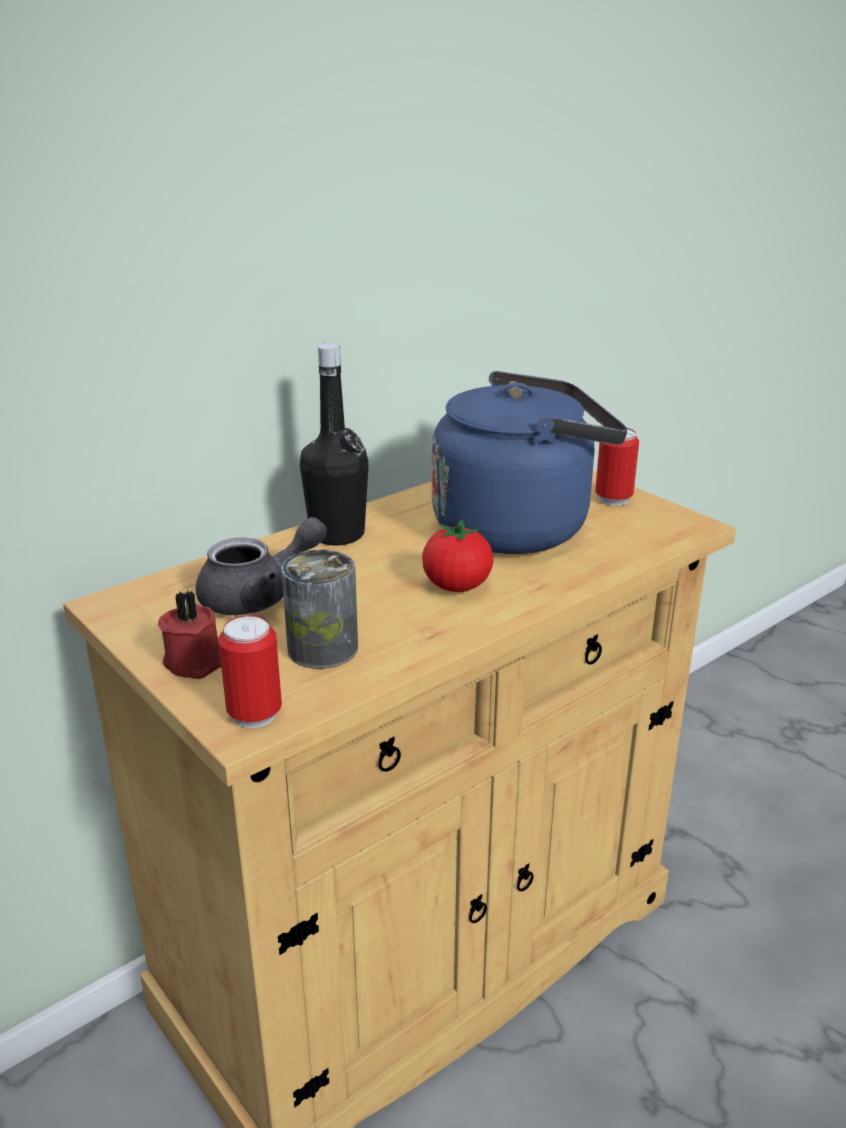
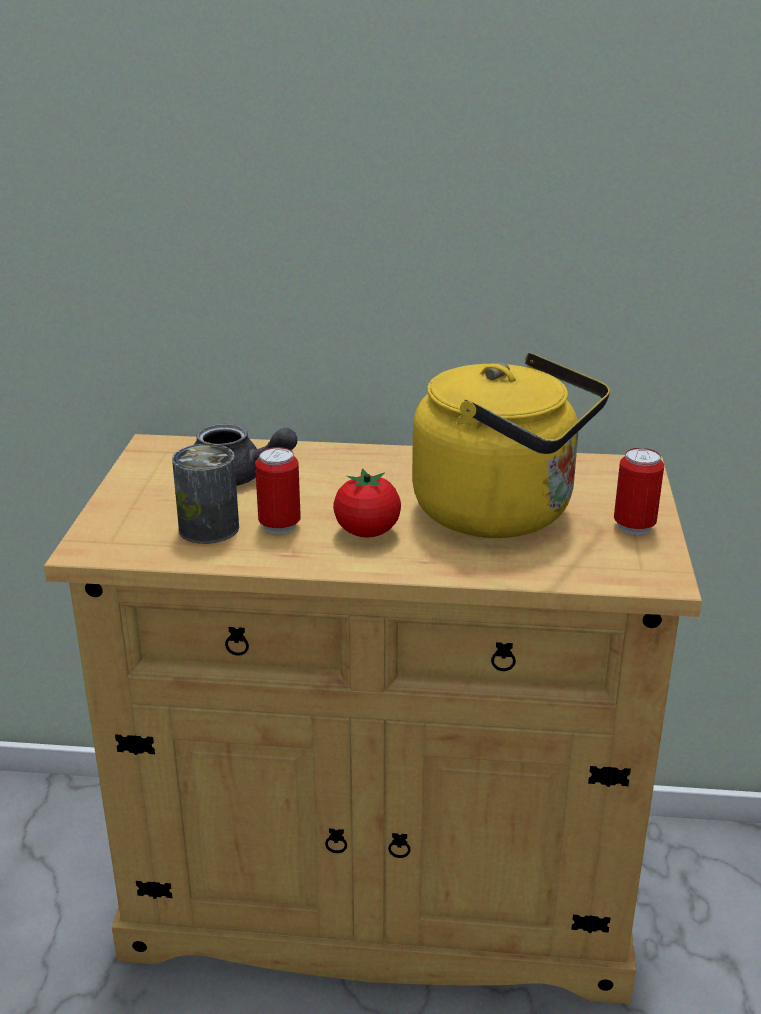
camera: 45 degrees right, 0 degrees up
red candle [158,590,221,679] -> none
can [218,615,282,728] -> can moved to [255,447,301,534]
black bottle [300,343,369,545] -> none
blue kettle [432,371,627,554] -> yellow kettle [412,352,610,538]

